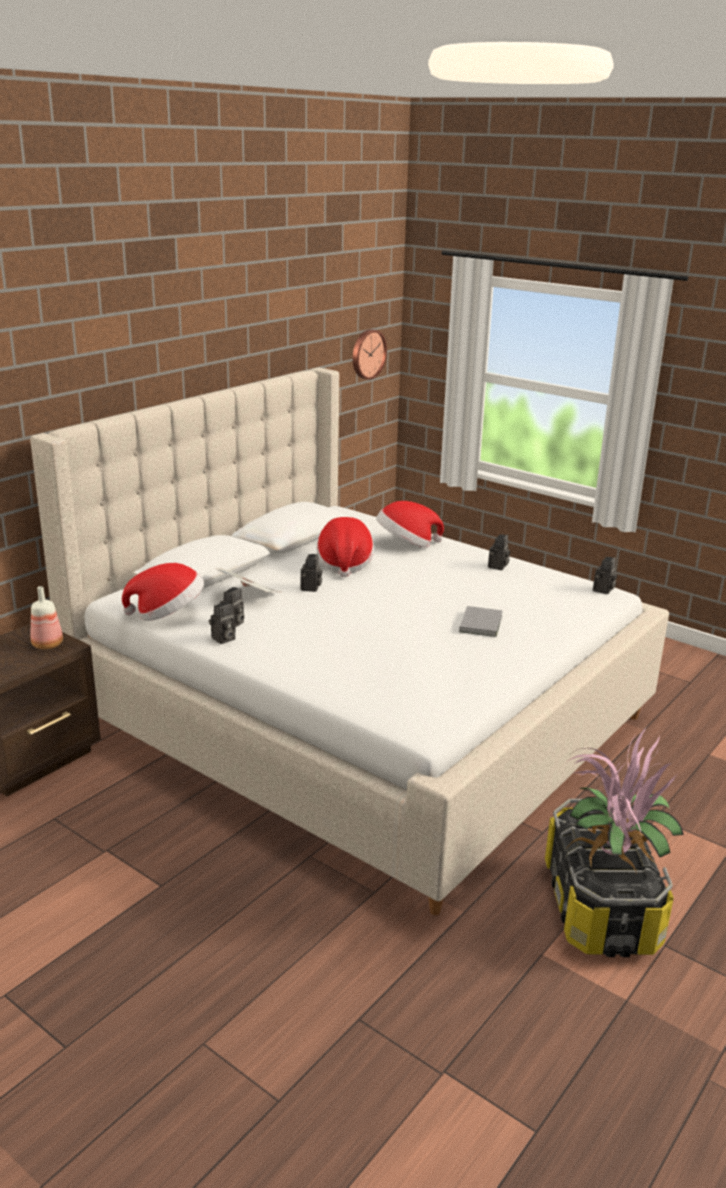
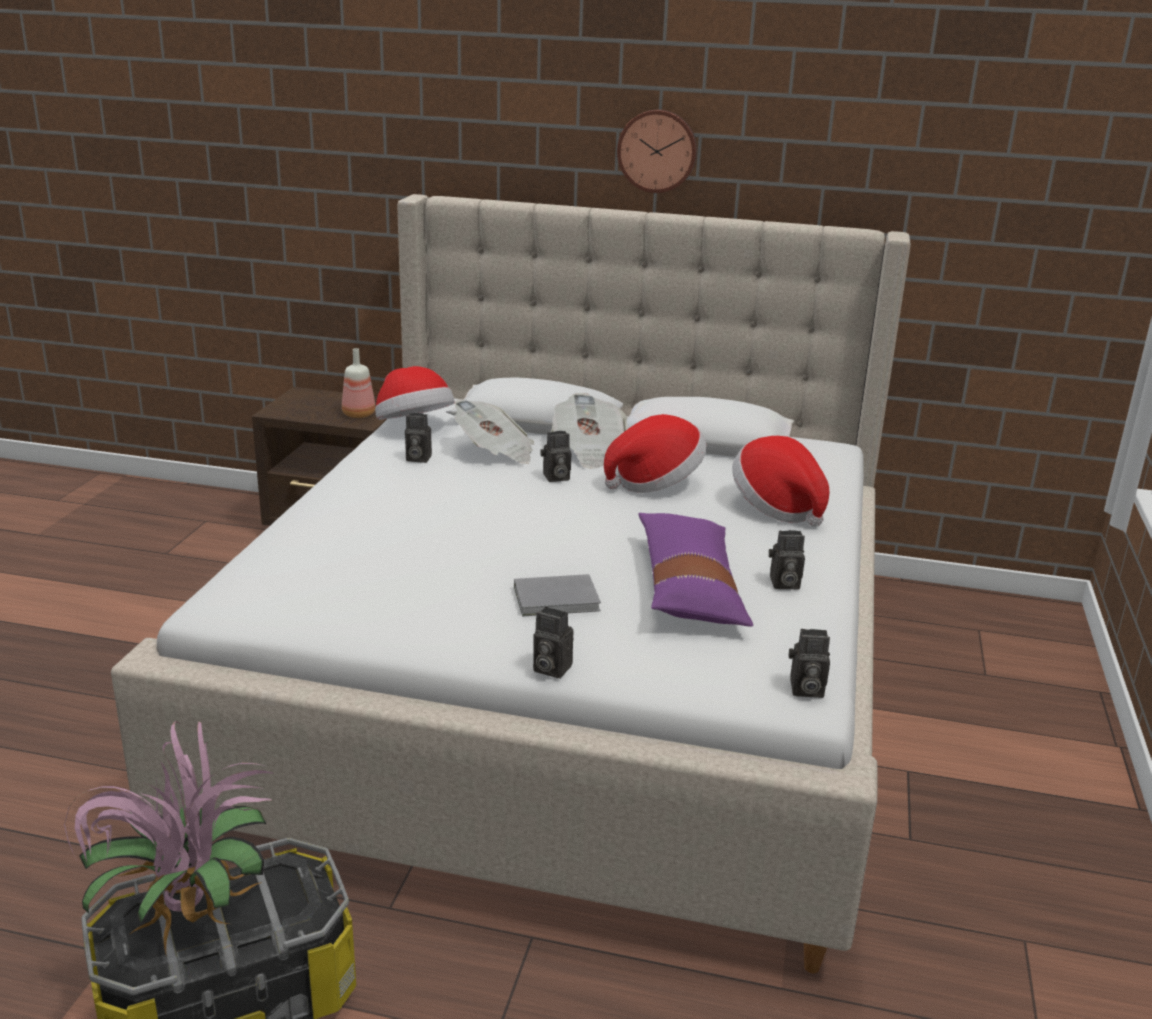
camera: 65 degrees right, 0 degrees up
camera [209,602,236,644] -> camera moved to [533,607,573,678]
wall clock [353,329,387,380] -> wall clock moved to [617,109,697,193]
none -> newspaper [551,393,628,469]
none -> purple pillow [638,513,753,627]

